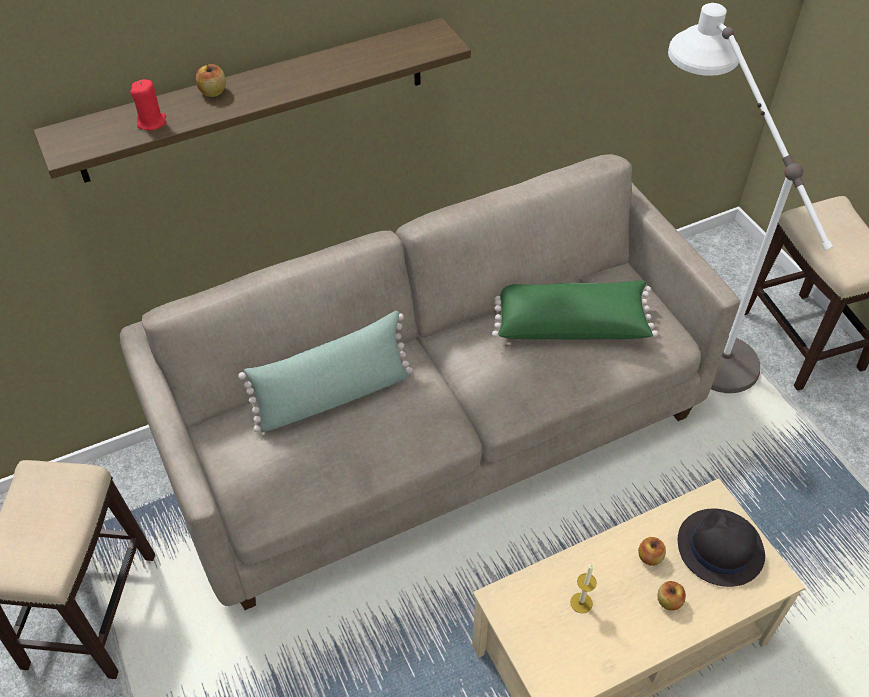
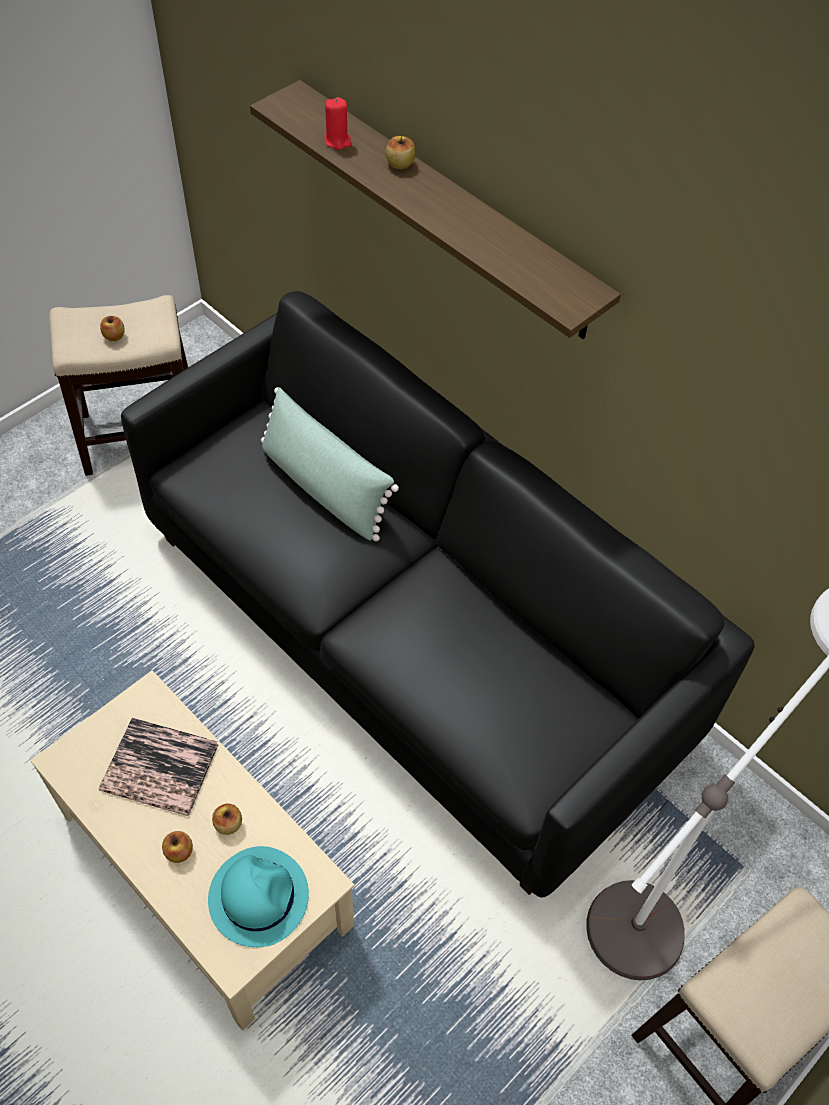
camera: 70 degrees right, 5 degrees up
beige sofa [120,154,740,610] -> black sofa [121,291,755,898]
green pillow [492,280,658,339] -> none
candle [570,564,597,613] -> book [99,718,219,816]
black hat [678,509,765,587] -> turquoise hat [208,846,309,947]
none -> apple [100,316,125,341]

